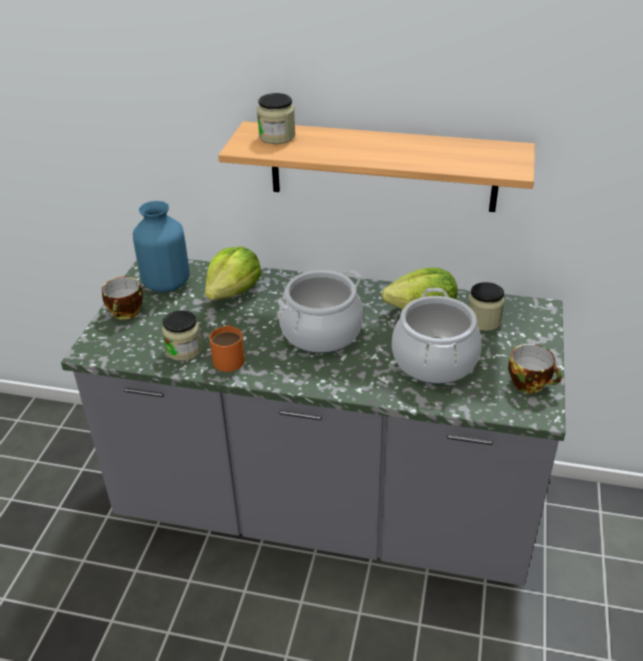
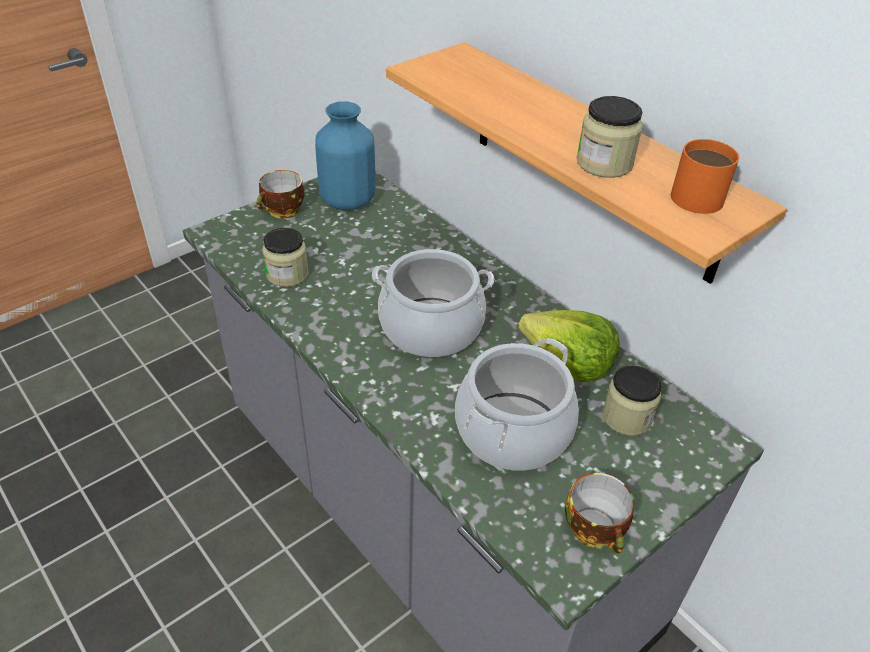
camera: 35 degrees right, 5 degrees up
lettuce [205,246,262,300] -> none
orange mug [209,325,245,372] -> orange mug moved to [671,139,739,214]
jar [257,93,295,144] -> jar moved to [576,96,643,178]

